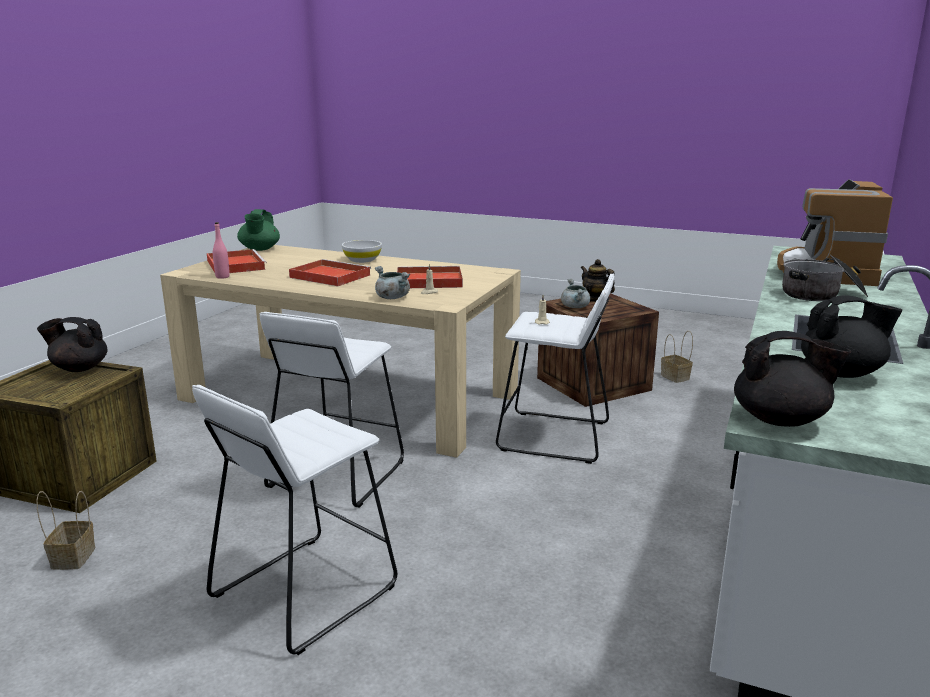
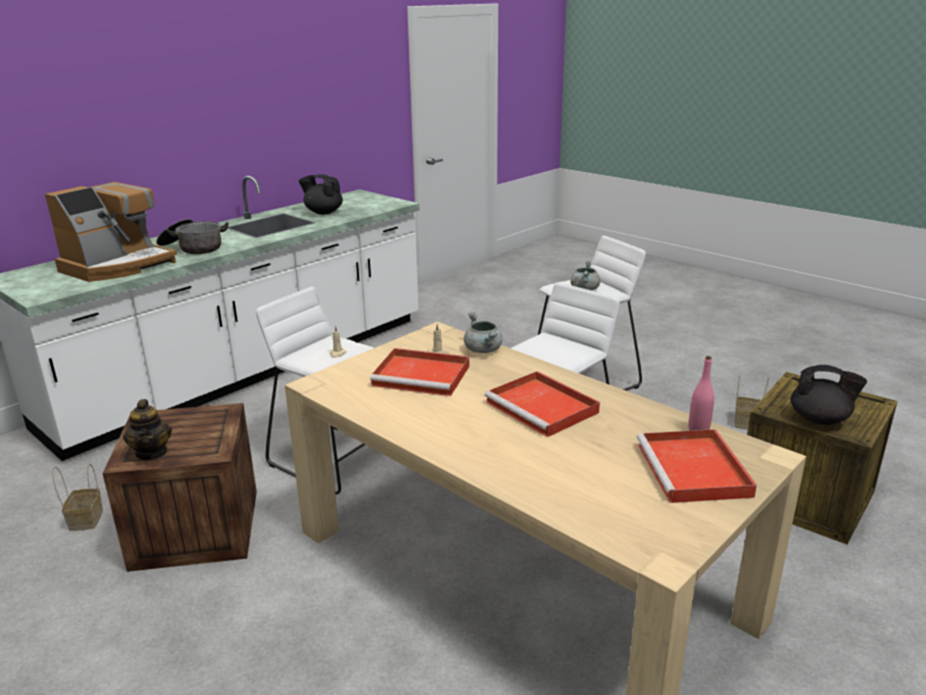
camera: 160 degrees left, 5 degrees up
green teapot [237,209,280,251] -> none
white bowl [342,240,382,263] -> none
grey cooking pot [561,279,590,308] -> grey cooking pot moved to [571,261,600,291]
black teapot [734,331,851,427] -> none

